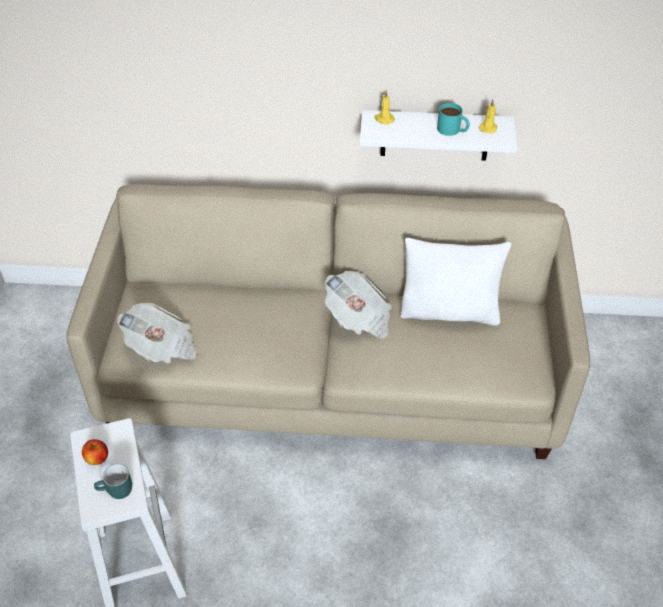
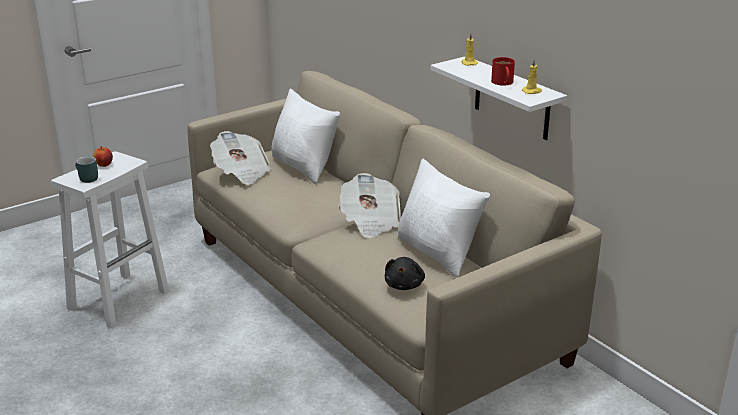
camera: 50 degrees right, 20 degrees down
turquoise mug [437,103,470,136] -> red mug [491,57,515,86]
none -> white pillow [272,89,340,184]
none -> black plush toy [385,257,425,290]

